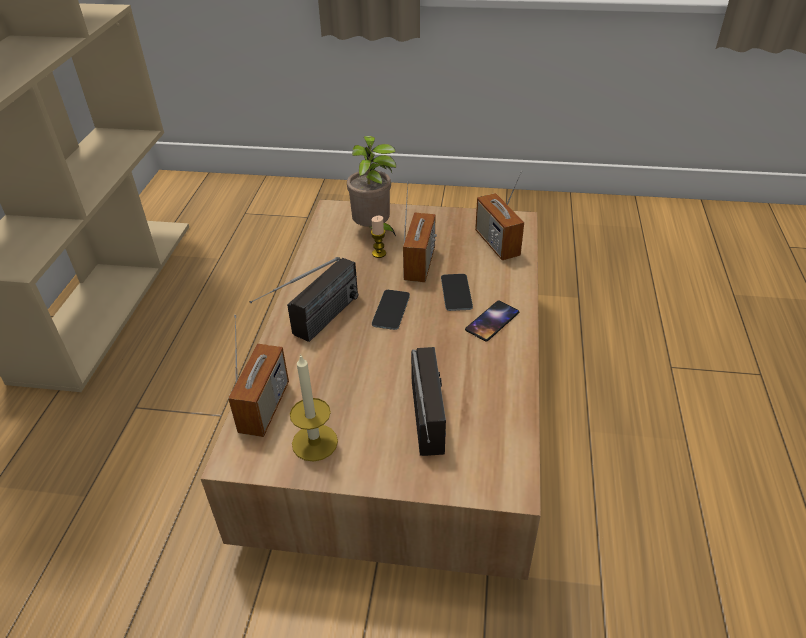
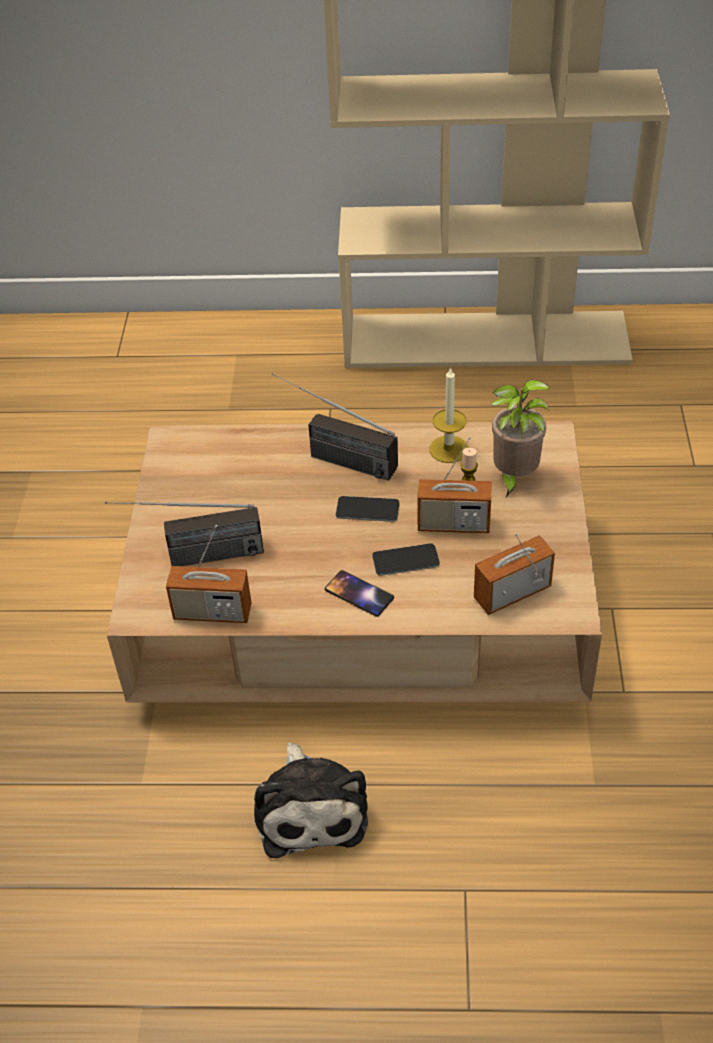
camera: 85 degrees right, 5 degrees up
radio [228,315,289,437] -> radio moved to [166,525,252,623]
candle [290,354,338,462] -> candle moved to [430,367,468,463]
none -> plush toy [254,742,368,858]

